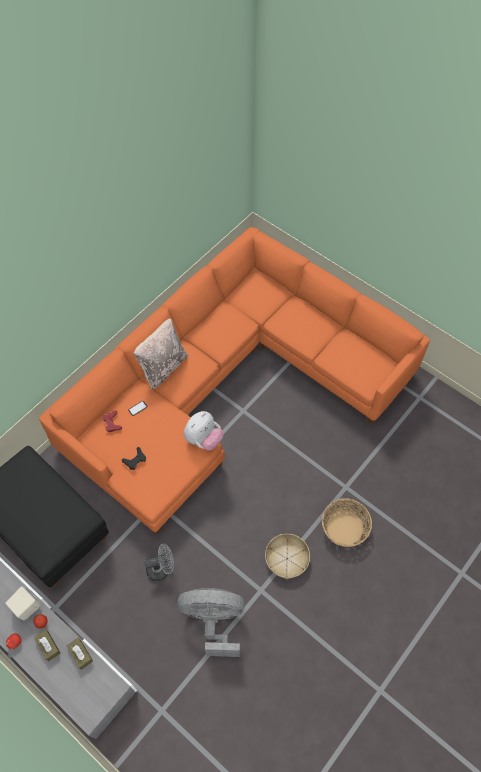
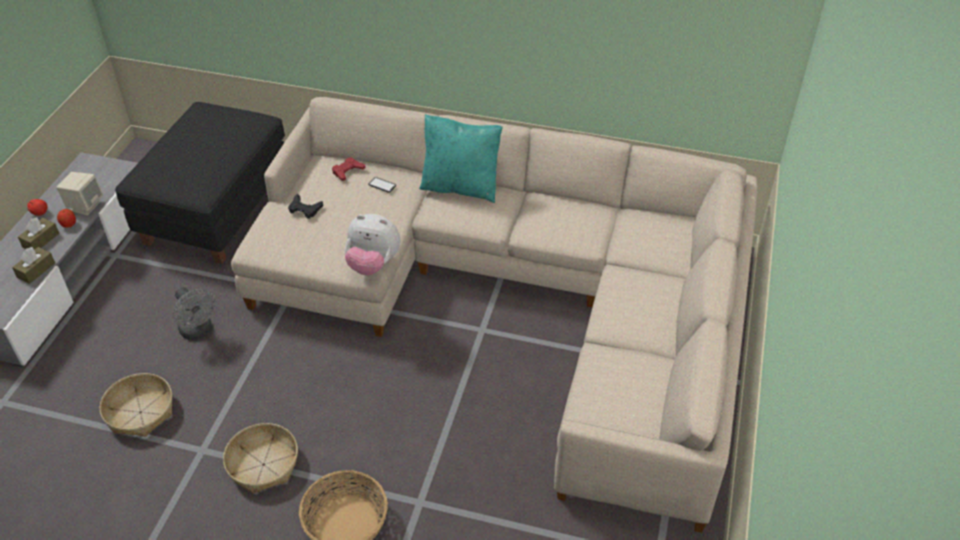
camera: 65 degrees right, 15 degrees down
orange sofa [39,227,430,534] -> beige sofa [231,97,758,533]
beige pillow [134,318,189,390] -> turquoise pillow [419,114,503,203]
grey fan [177,588,245,657] -> basket [100,373,172,437]

